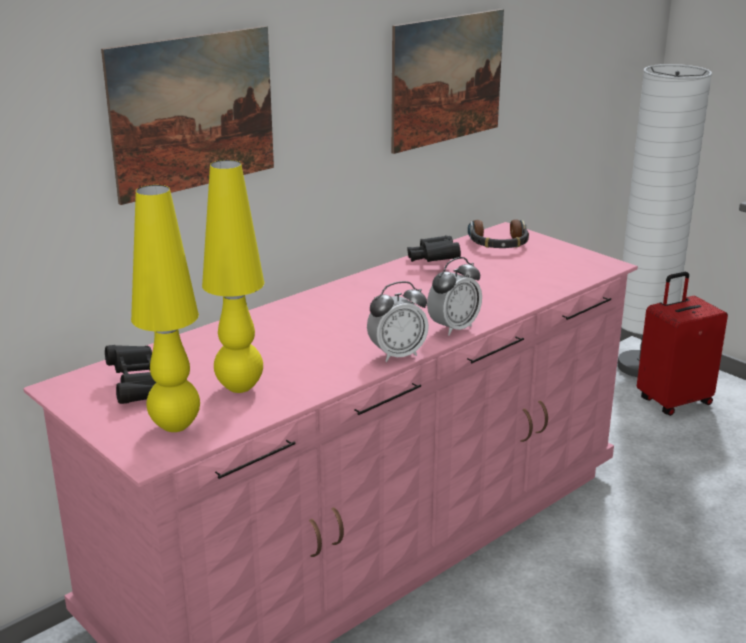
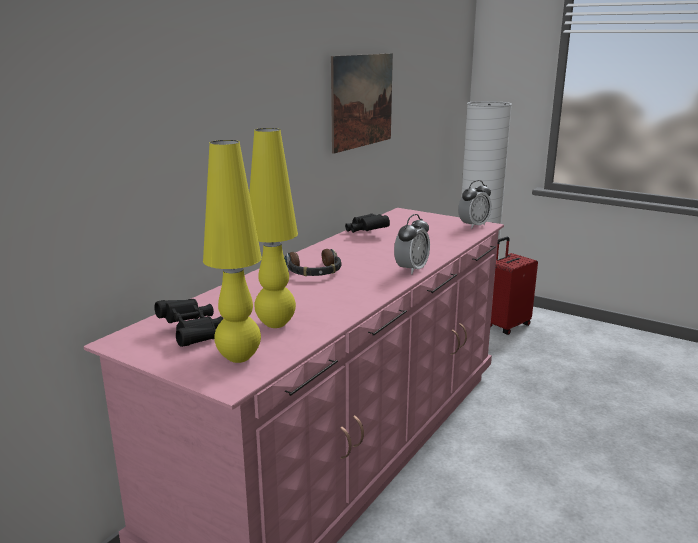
camera: 15 degrees left, 5 degrees down
picture [101,26,274,205] -> none
alarm clock [367,281,429,362] -> alarm clock moved to [458,180,492,229]
headphones [468,219,529,248] -> headphones moved to [284,249,341,276]

